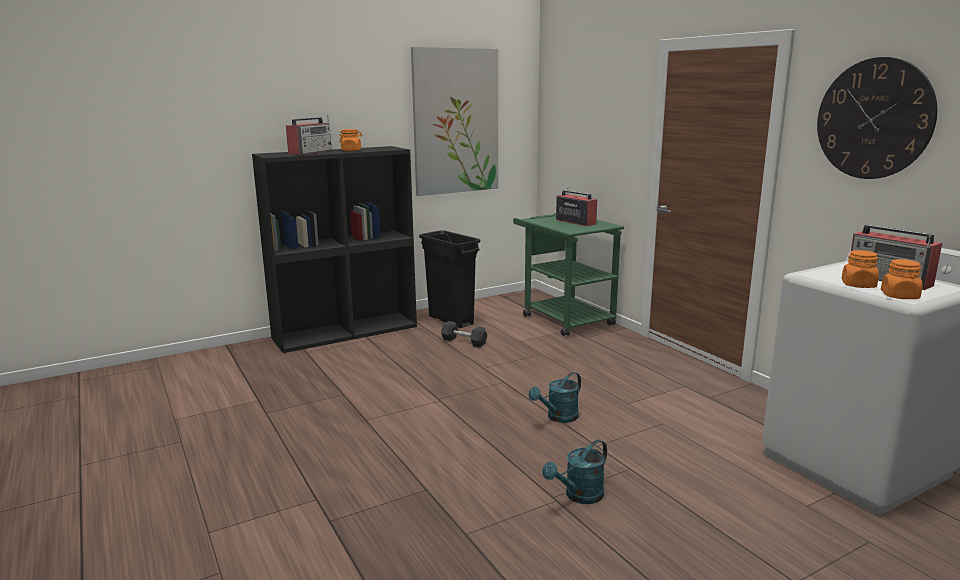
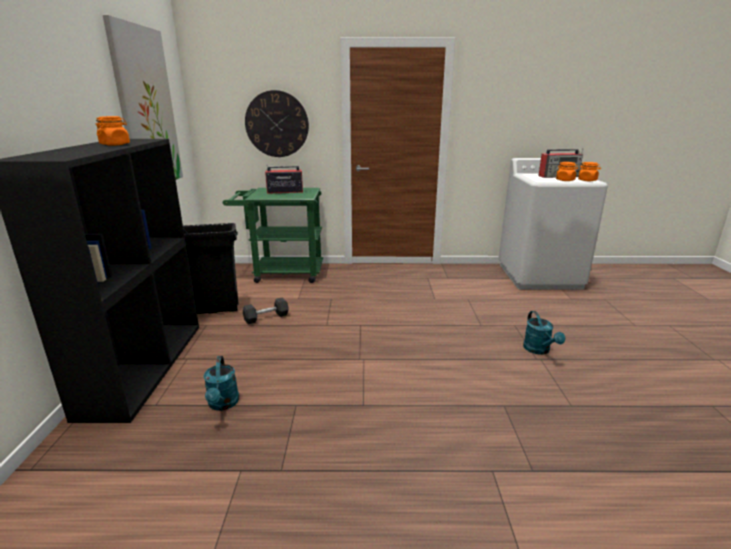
camera: 60 degrees left, 5 degrees up
radio [286,115,332,155] -> none
turquoise watering can [529,372,581,423] -> turquoise watering can moved to [204,356,239,411]
wall clock [817,57,937,179] -> wall clock moved to [245,90,309,157]

